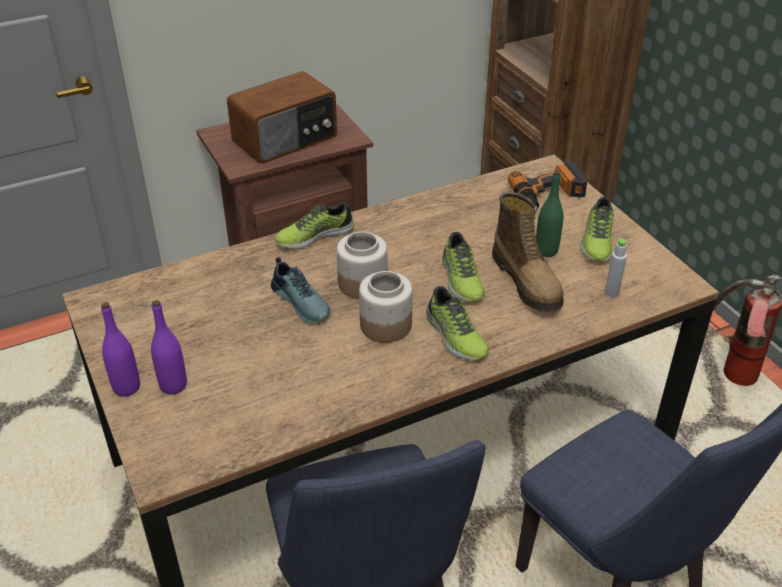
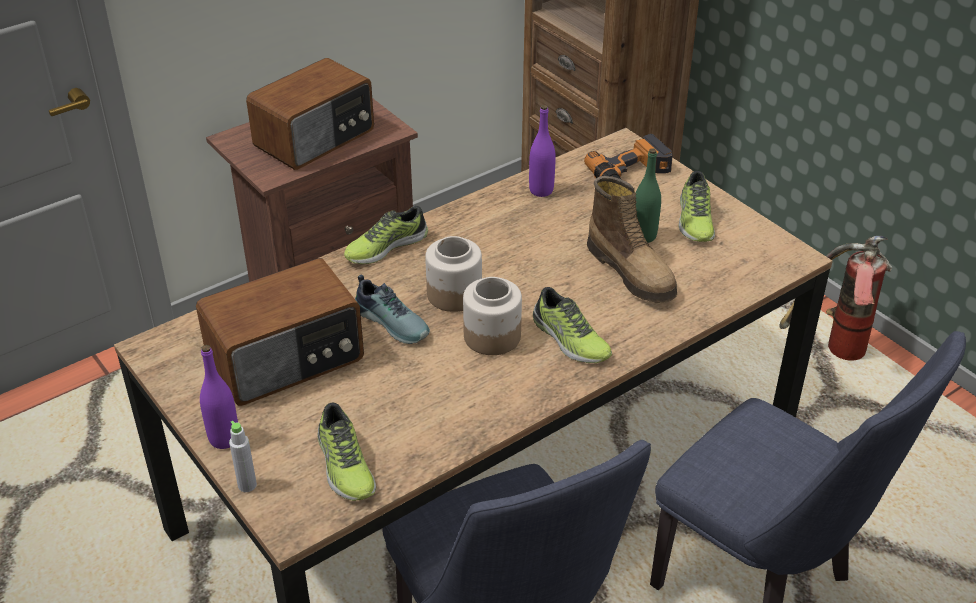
camera: 10 degrees left, 0 degrees up
purple bottle [151,300,187,394] -> purple bottle moved to [529,105,556,197]
shoe [442,232,485,302] -> shoe moved to [318,403,376,501]
grey bottle [605,238,627,298] -> grey bottle moved to [229,421,257,492]
none -> radio [196,258,364,406]

